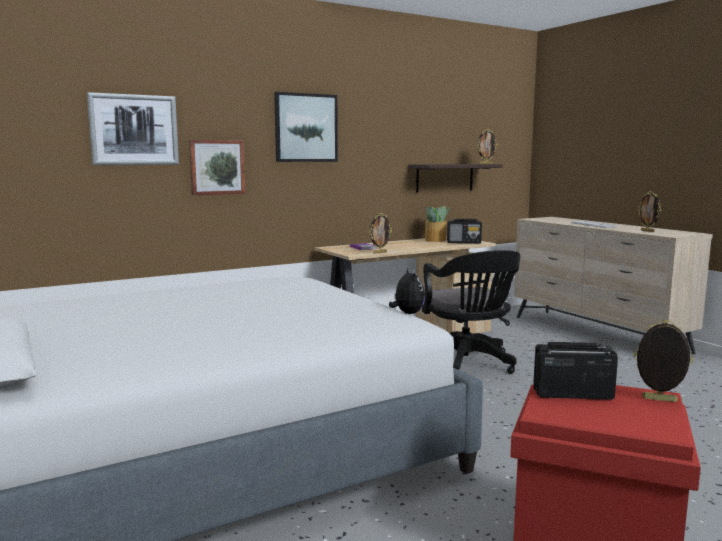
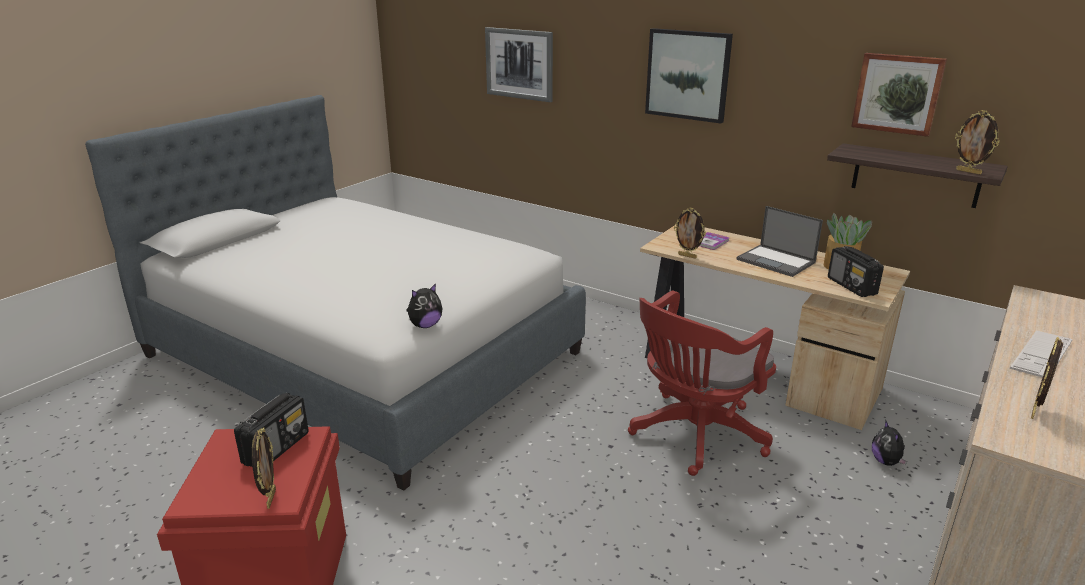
camera: 65 degrees right, 15 degrees up
picture [189,140,245,195] -> picture moved to [851,53,947,137]
black office chair [422,250,520,374] -> red office chair [628,291,776,476]
radio [533,342,618,400] -> radio turned 45 degrees clockwise [234,393,309,467]
none -> laptop [736,206,823,277]
none -> plush toy [872,419,907,466]

